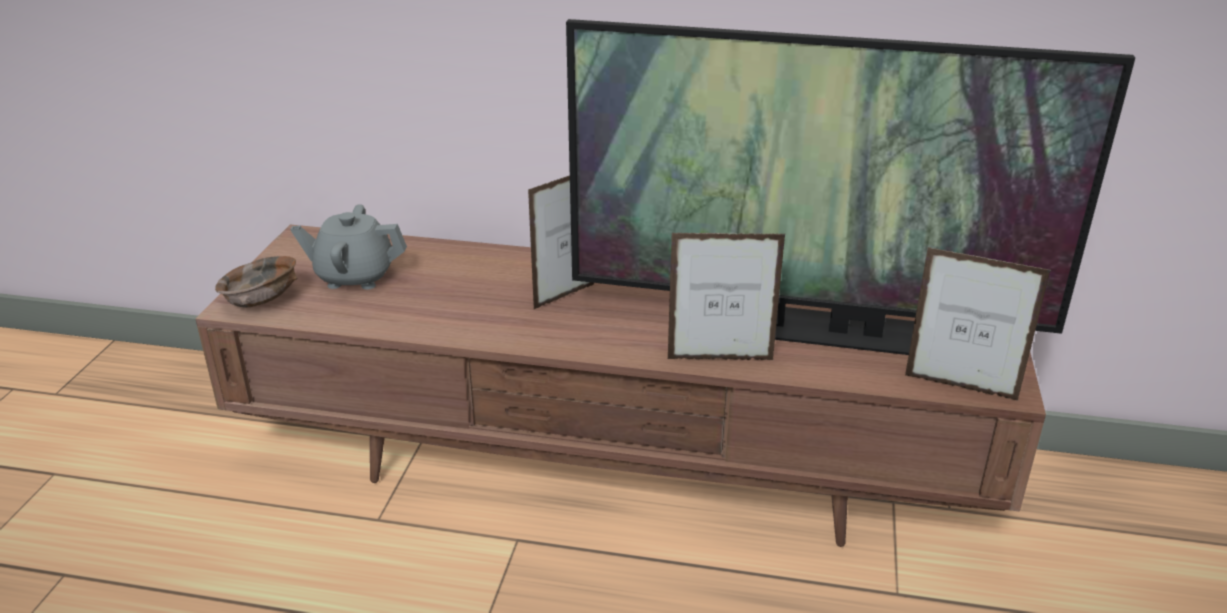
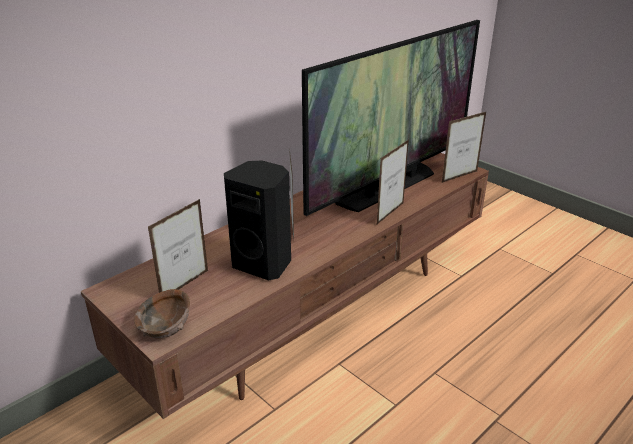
camera: 55 degrees left, 0 degrees up
grey teapot [290,204,407,290] -> picture frame [148,199,208,293]
none -> black speaker [224,160,291,281]

